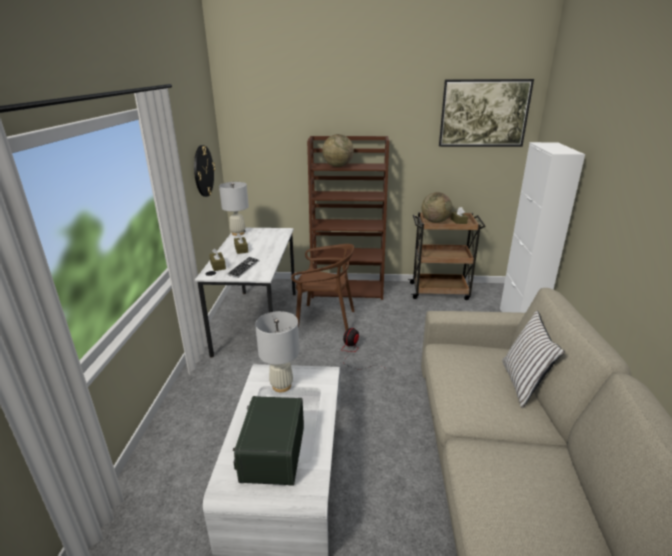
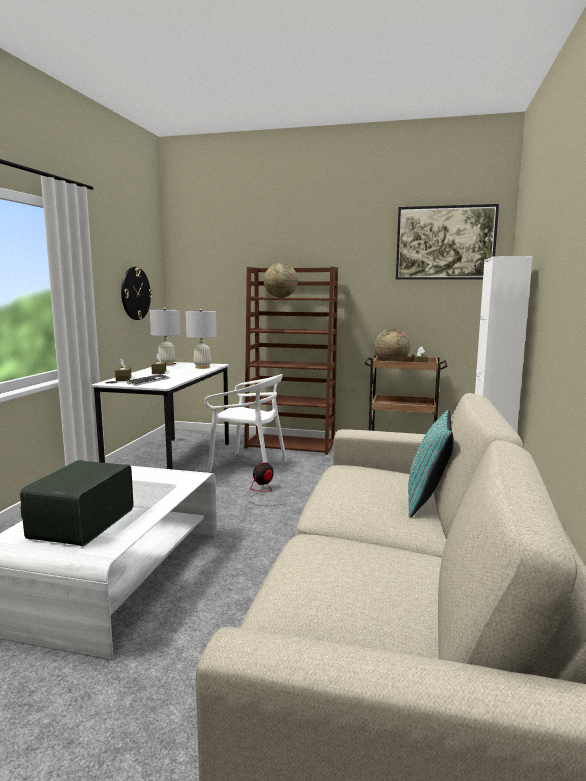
camera: 10 degrees right, 15 degrees down
white table lamp [255,311,300,392] -> white table lamp moved to [186,309,217,369]
brown chair [291,244,355,330] -> white chair [204,374,287,472]
white pillow [502,310,565,408] -> turquoise pillow [408,410,453,518]

